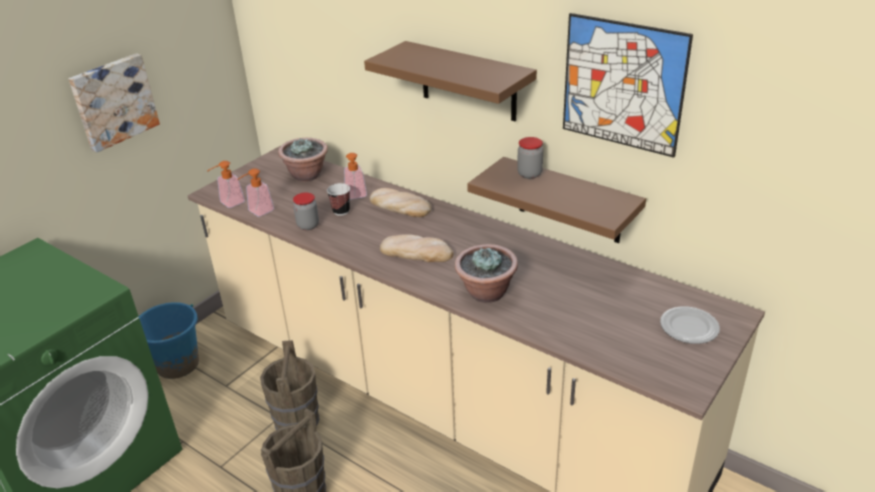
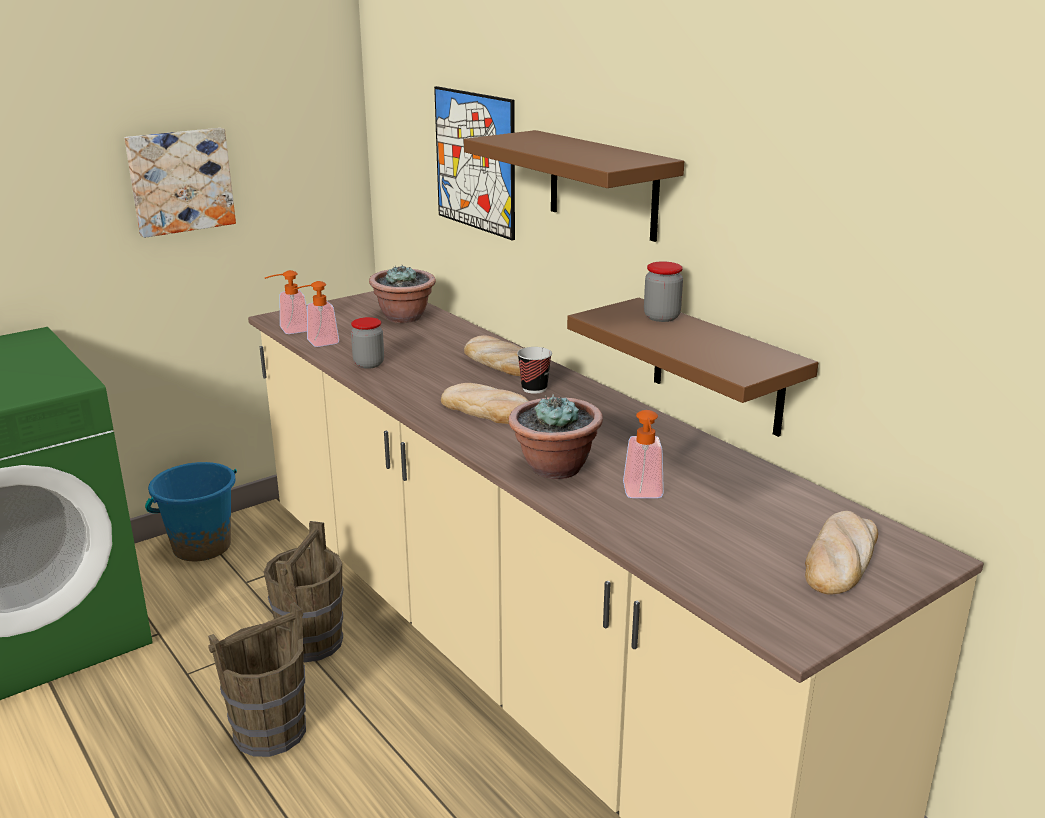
camera: 15 degrees right, 10 degrees down
cup [327,183,350,216] -> cup moved to [517,347,552,394]
soap dispenser [344,153,367,199] -> soap dispenser moved to [623,410,664,498]
picture [563,13,693,158] -> picture moved to [434,86,515,240]
plate [660,307,720,344] -> bread [805,511,878,595]

